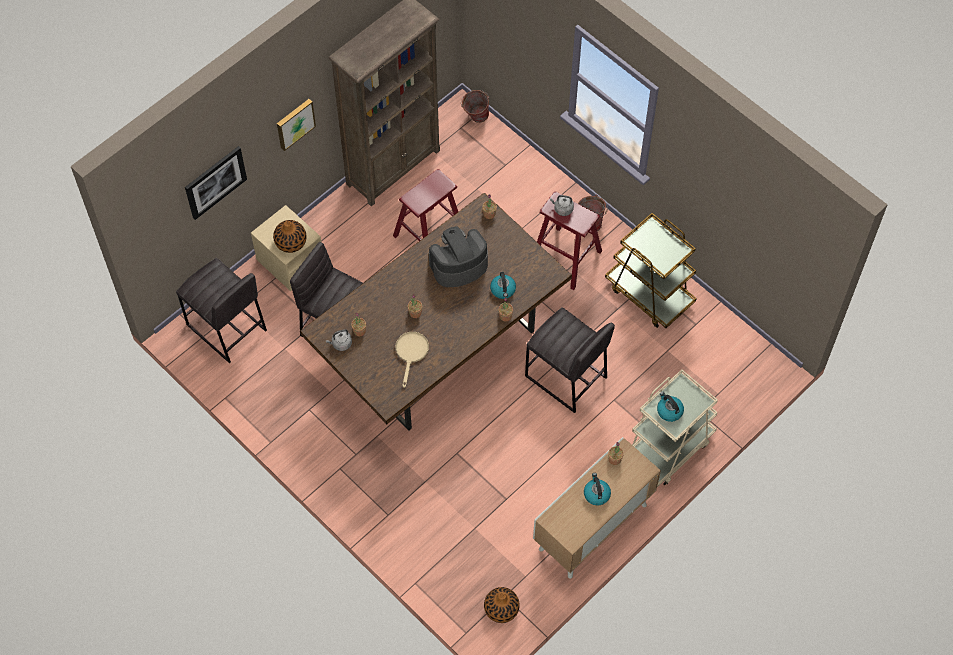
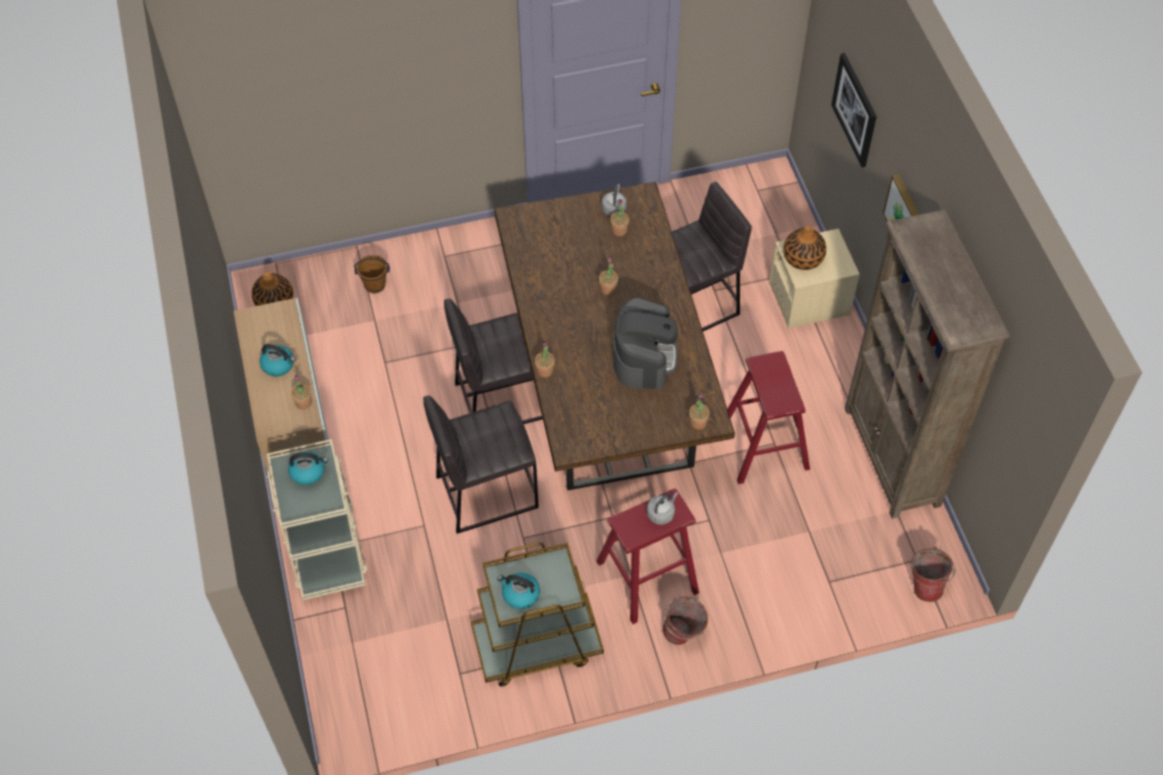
camera: 120 degrees right, 5 degrees down
grey stool [176,258,267,363] -> grey stool moved to [444,299,543,424]
beige frying pan [396,332,429,388] -> none
kettle [490,272,516,299] -> kettle moved to [497,573,540,609]
none -> brown bucket [354,255,390,293]

